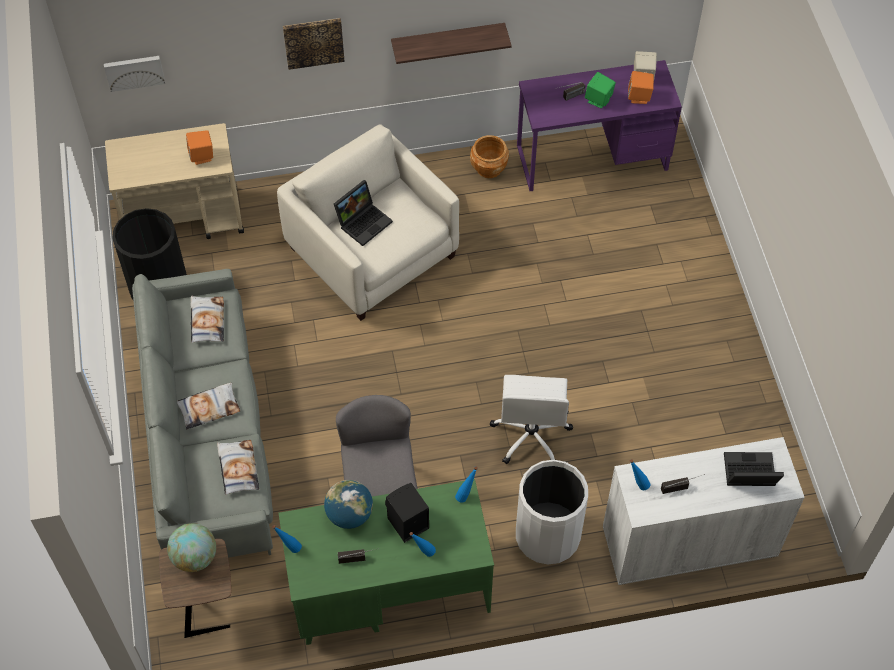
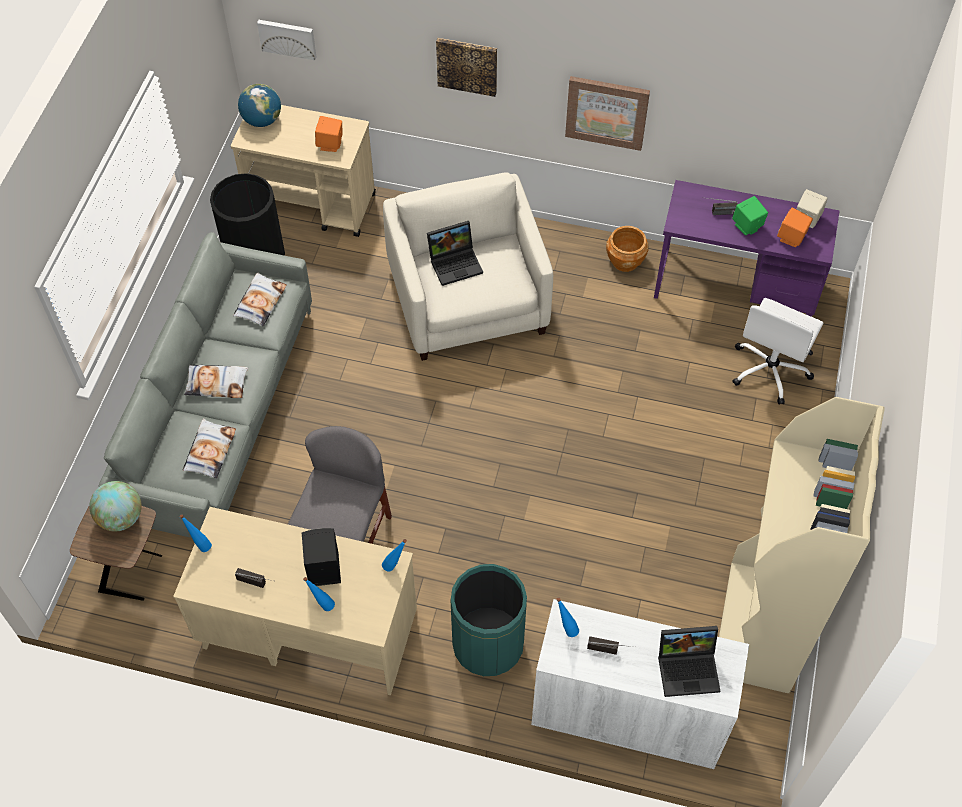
camera: 25 degrees right, 0 degrees up
green desk [278,479,494,645] -> beige desk [173,507,417,696]
globe [324,480,373,529] -> globe moved to [238,84,281,127]
shelf [391,23,512,64] -> picture [565,76,650,151]
white office chair [490,375,573,464] -> white office chair moved to [732,298,824,405]
white trash can [516,460,588,564] -> green trash can [450,564,527,676]
laptop [724,452,784,486] -> laptop turned 150 degrees clockwise [658,626,720,697]
none -> beige bookcase [719,397,885,693]

